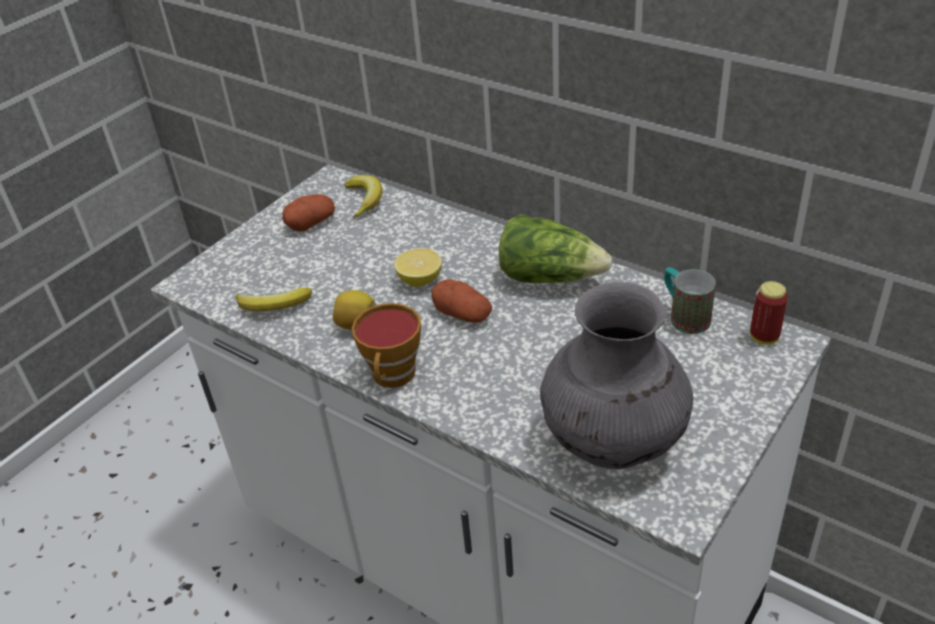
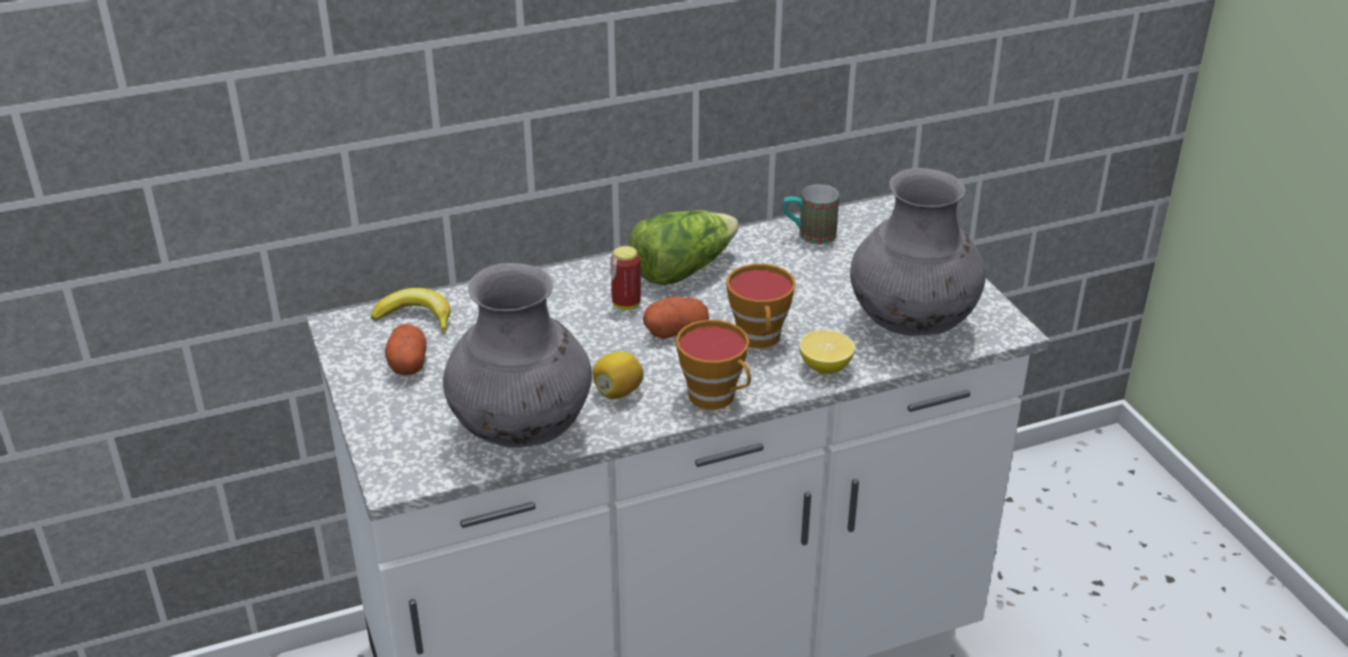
camera: 60 degrees left, 5 degrees down
banana [236,288,312,311] -> grey vase [443,263,592,448]
lemon [394,248,442,287] -> lemon moved to [799,330,855,374]
can [750,281,788,345] -> can moved to [610,246,641,310]
none -> cup [726,264,796,348]

